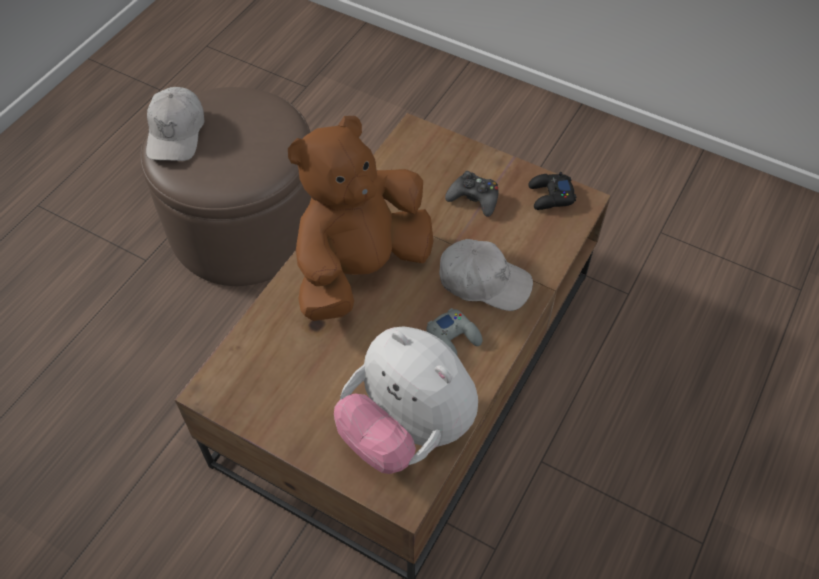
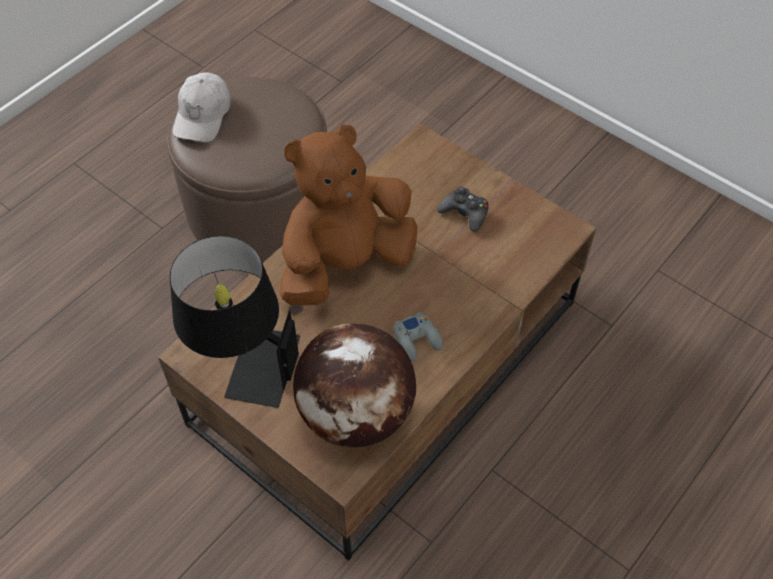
camera: 10 degrees right, 0 degrees up
plush toy [334,326,478,474] -> globe [293,323,416,448]
white cap [439,239,533,311] -> none
black game controller [528,172,576,210] -> none
none -> black table lamp [170,236,300,408]

